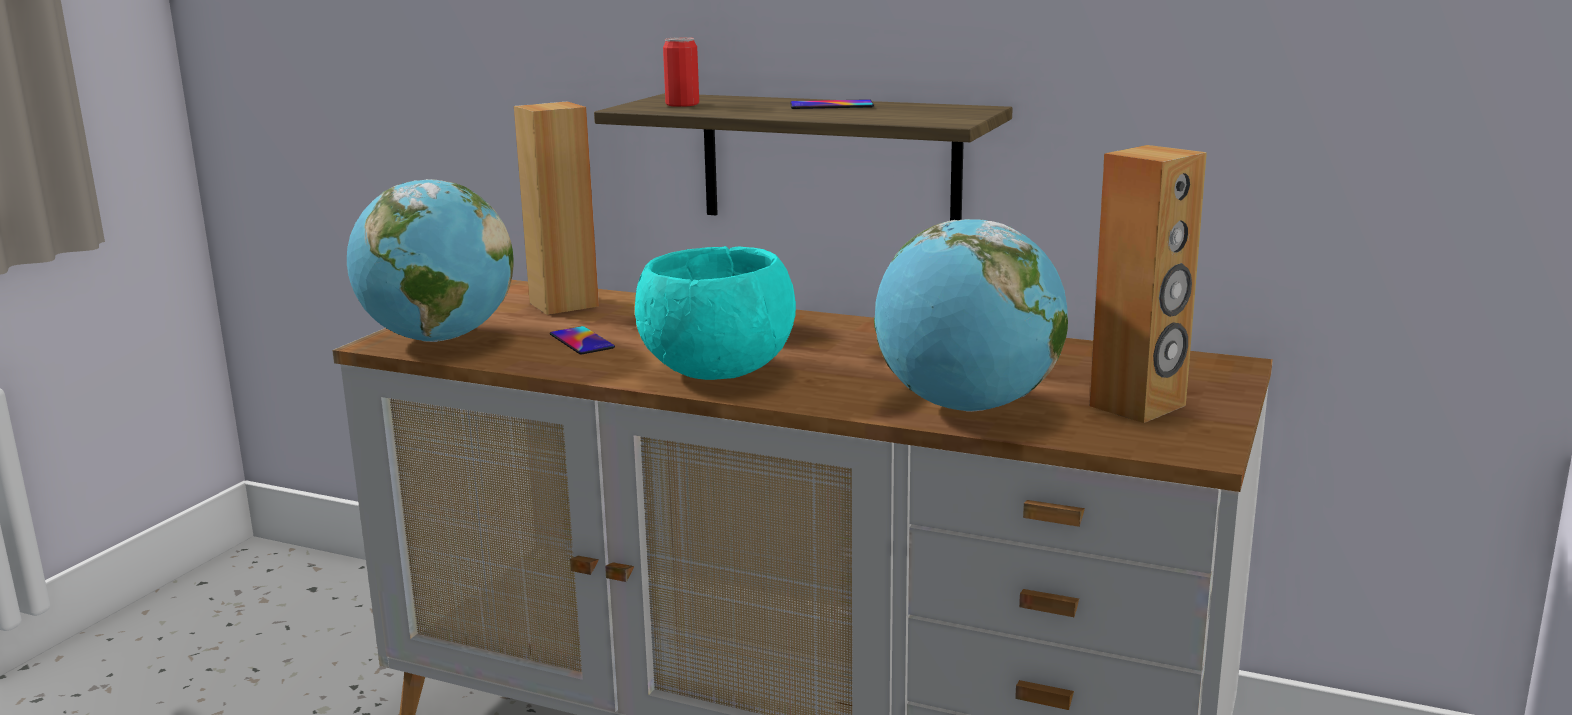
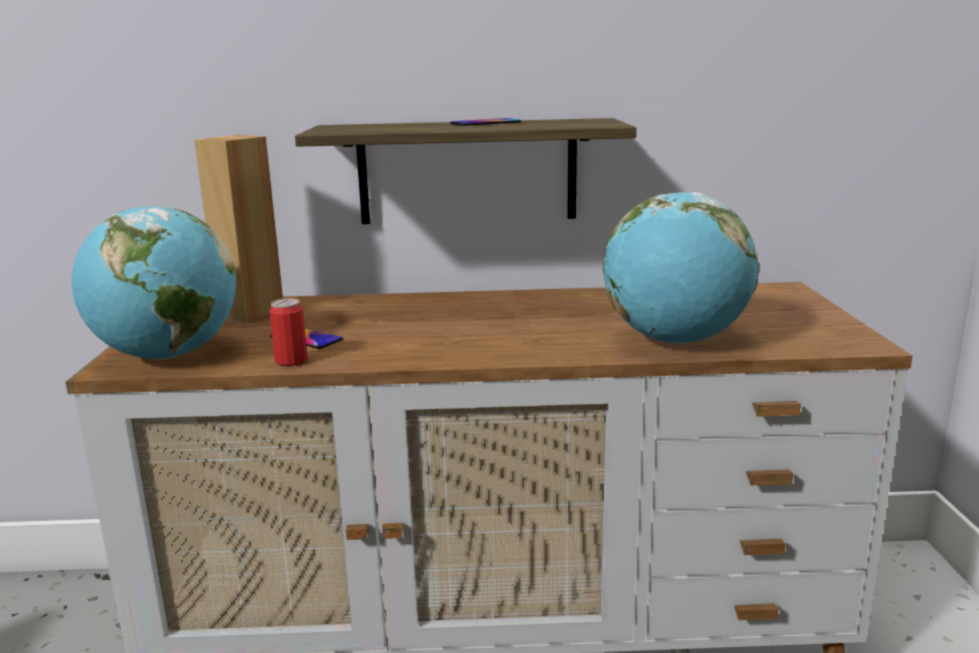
camera: 25 degrees left, 0 degrees up
turquoise bowl [635,246,796,380] -> none
can [663,37,699,107] -> can moved to [270,298,308,366]
brown speaker [1090,145,1207,423] -> none

